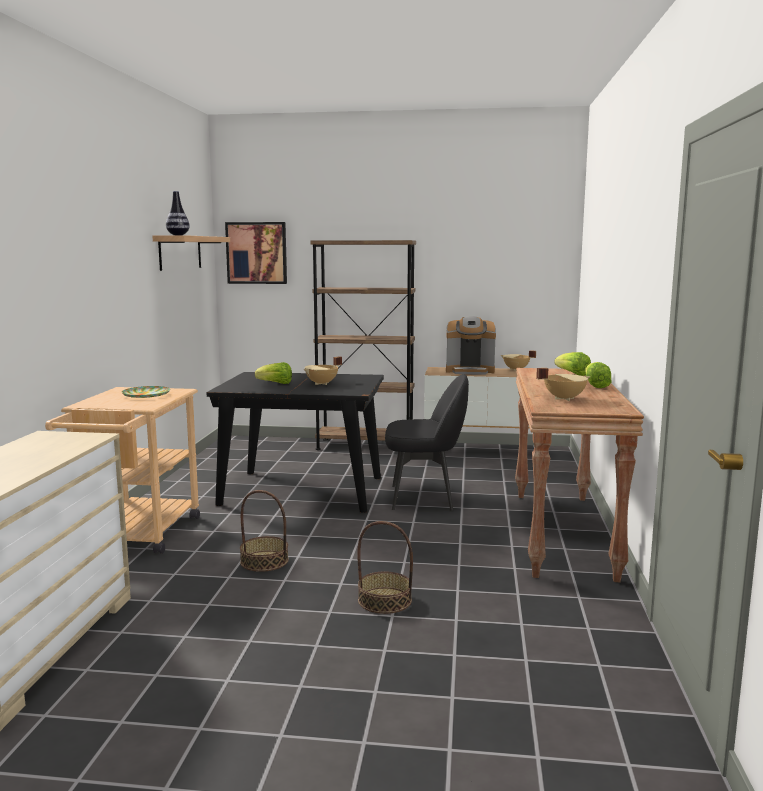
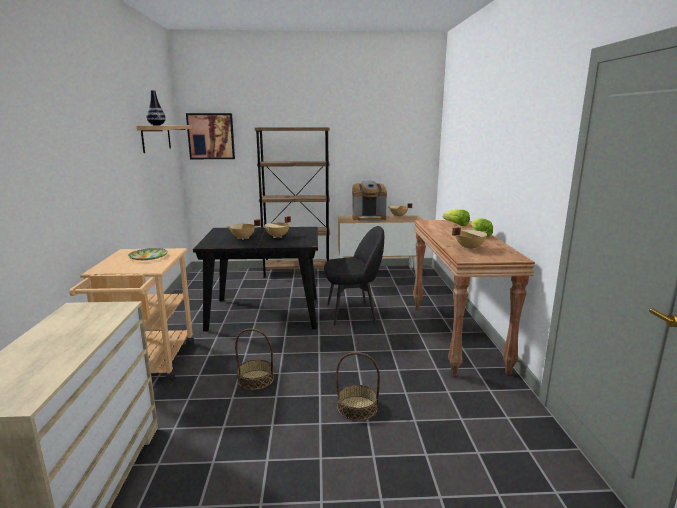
camera: 10 degrees left, 5 degrees up
lettuce [255,362,292,384] -> beige cooking pot [226,220,261,240]

